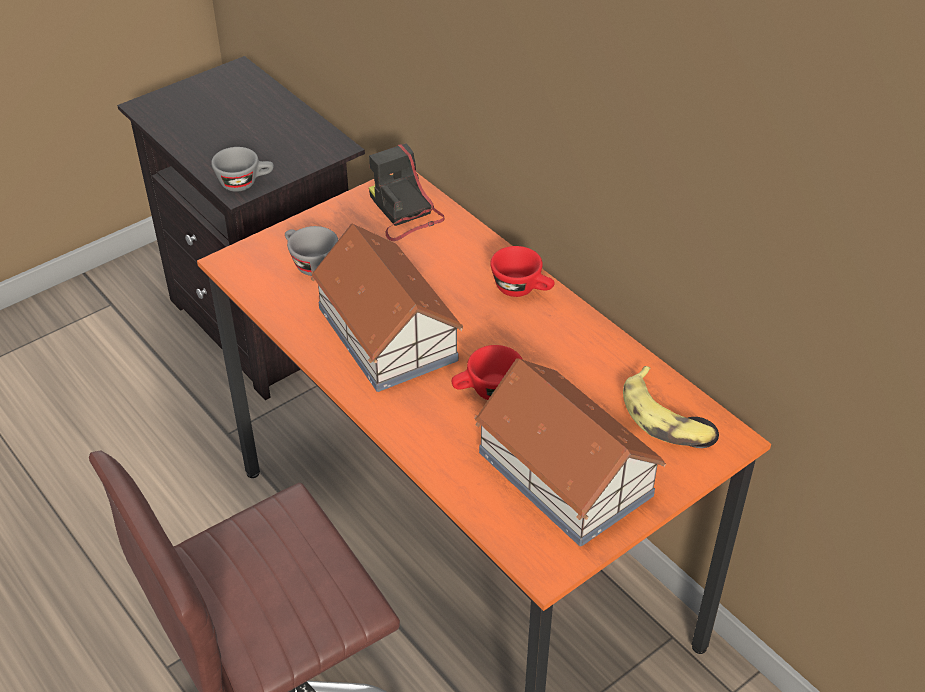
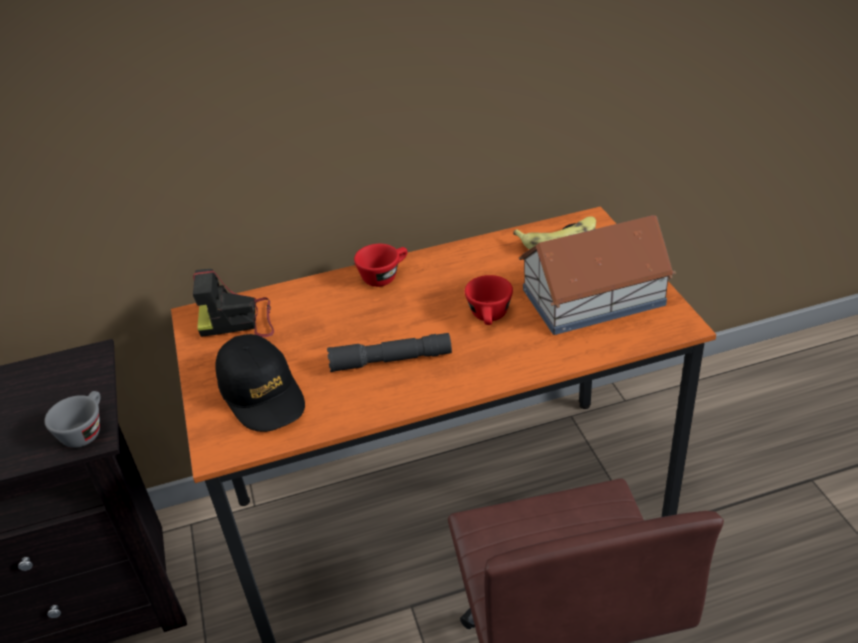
camera: 65 degrees left, 5 degrees down
grey cup [285,226,338,276] -> black cap [215,334,305,432]
toy house [311,223,463,392] -> grey flashlight [327,333,452,372]

